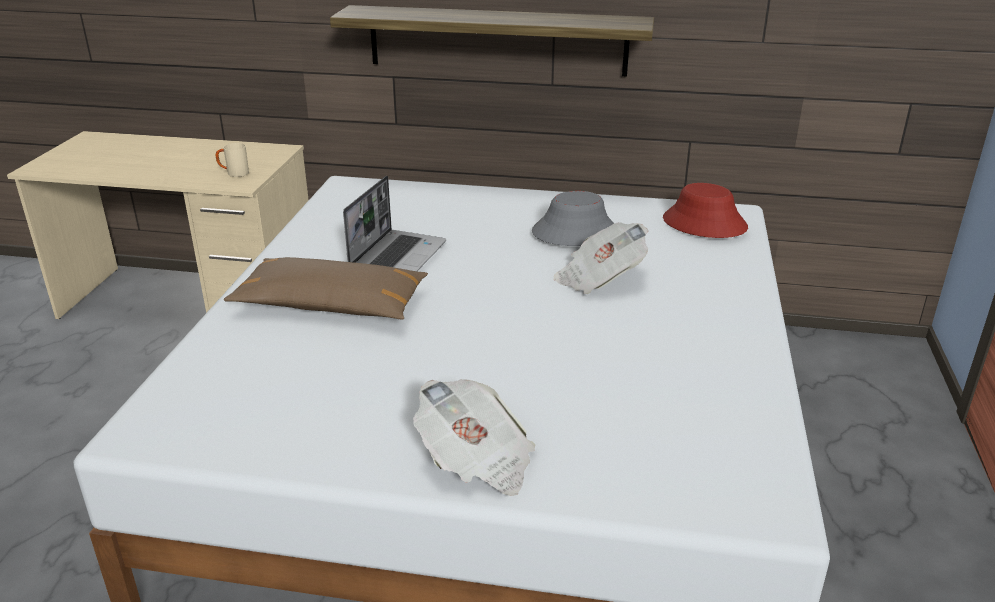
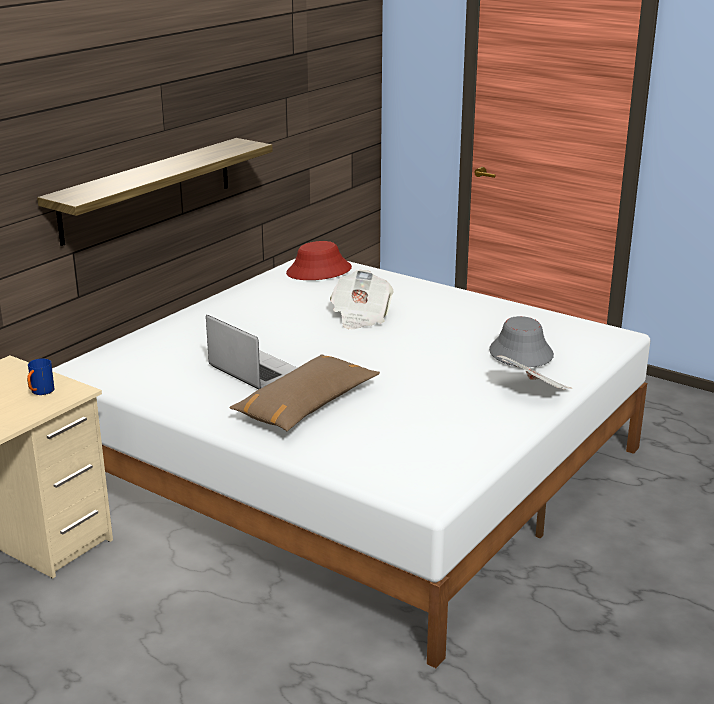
camera: 65 degrees left, 5 degrees down
beige mug [216,143,249,177] -> blue mug [27,358,54,395]
grey hat [532,191,614,246] -> grey hat moved to [489,316,554,367]

